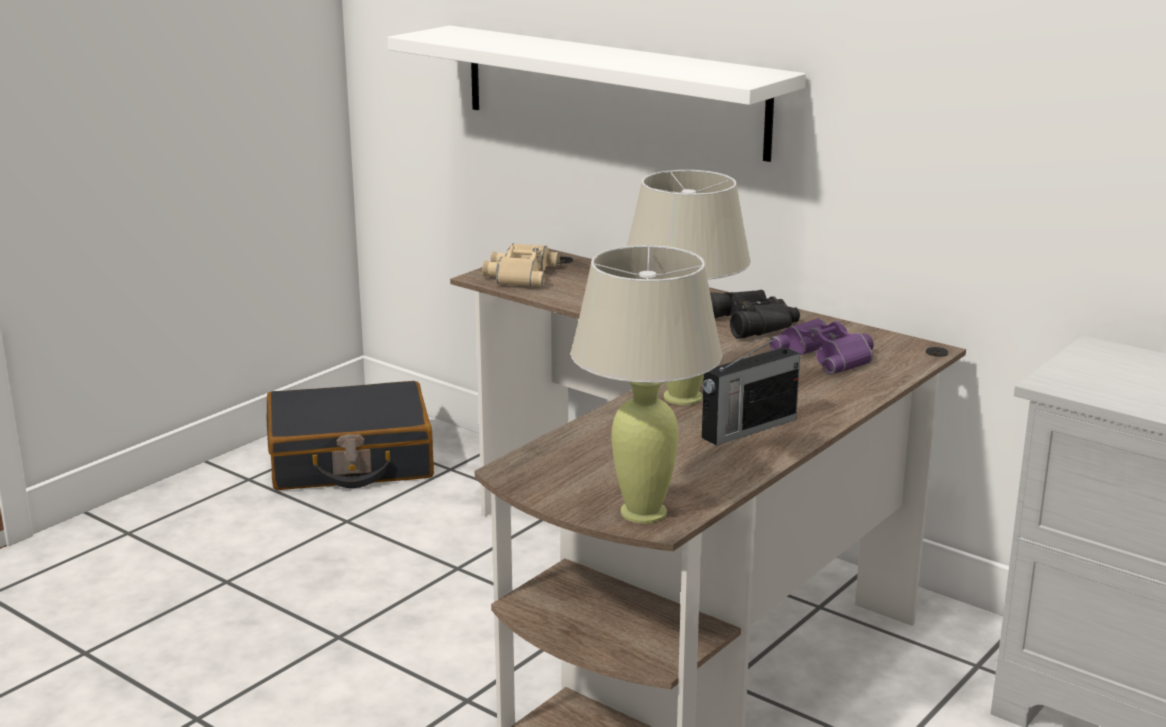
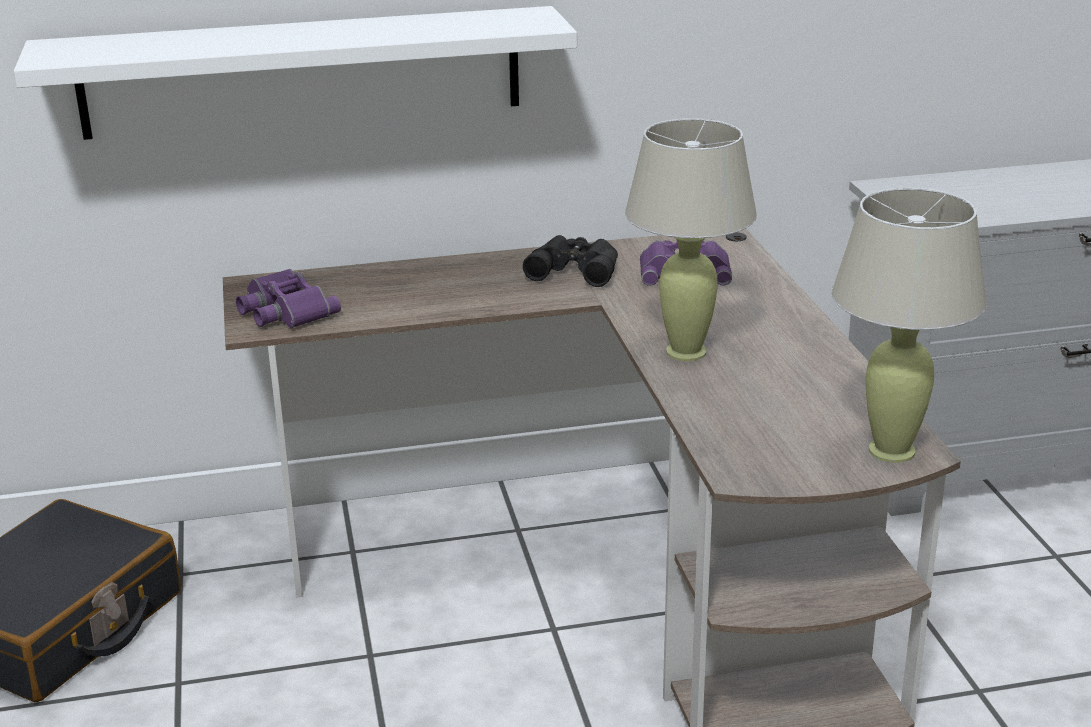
camera: 50 degrees left, 5 degrees up
beige binoculars [482,243,560,287] -> purple binoculars [236,269,341,328]
radio [702,334,800,446] -> none

